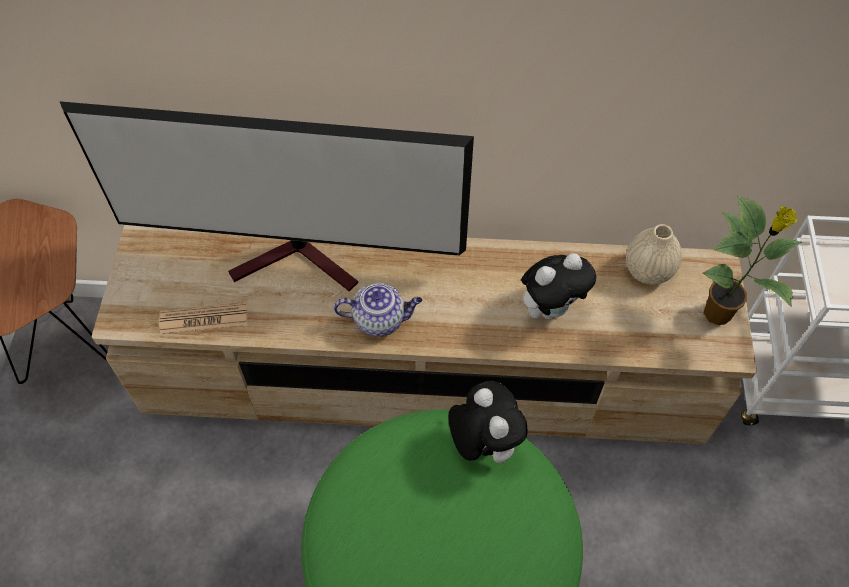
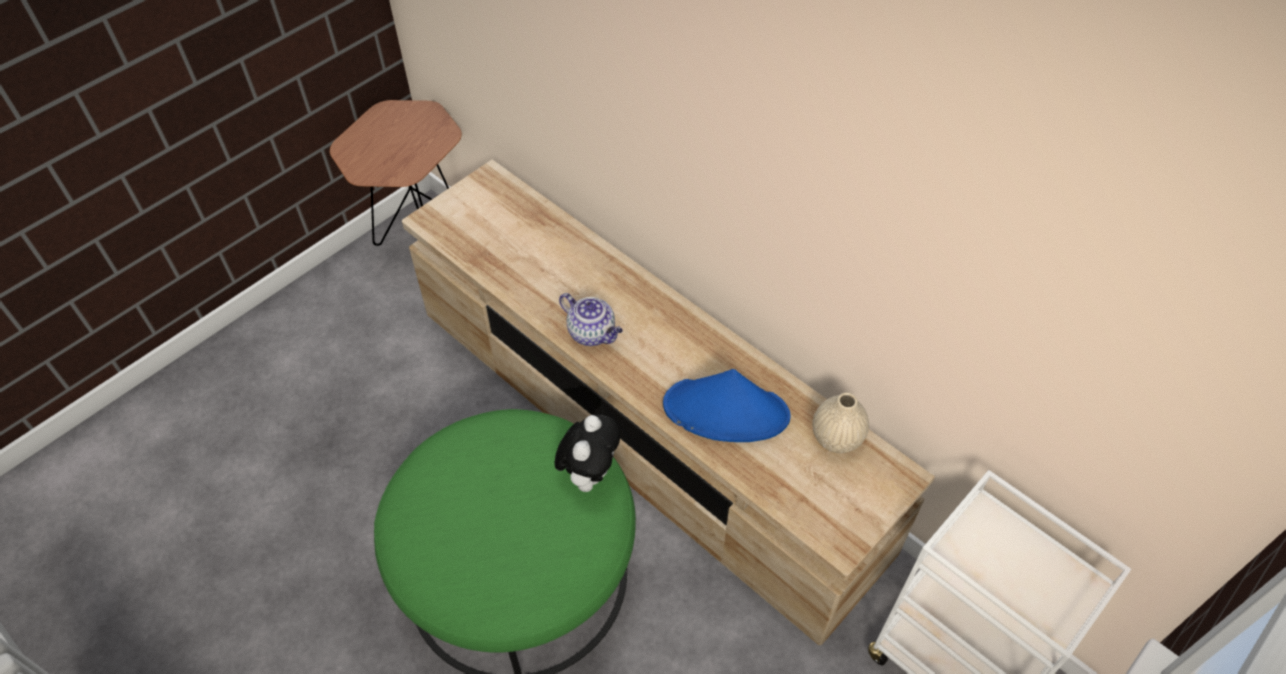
camera: 40 degrees right, 5 degrees down
television [59,101,474,291] -> none
newspaper [159,302,247,335] -> none
plush toy [521,253,596,319] -> blue hat [663,369,791,442]
potted plant [703,195,802,325] -> none

